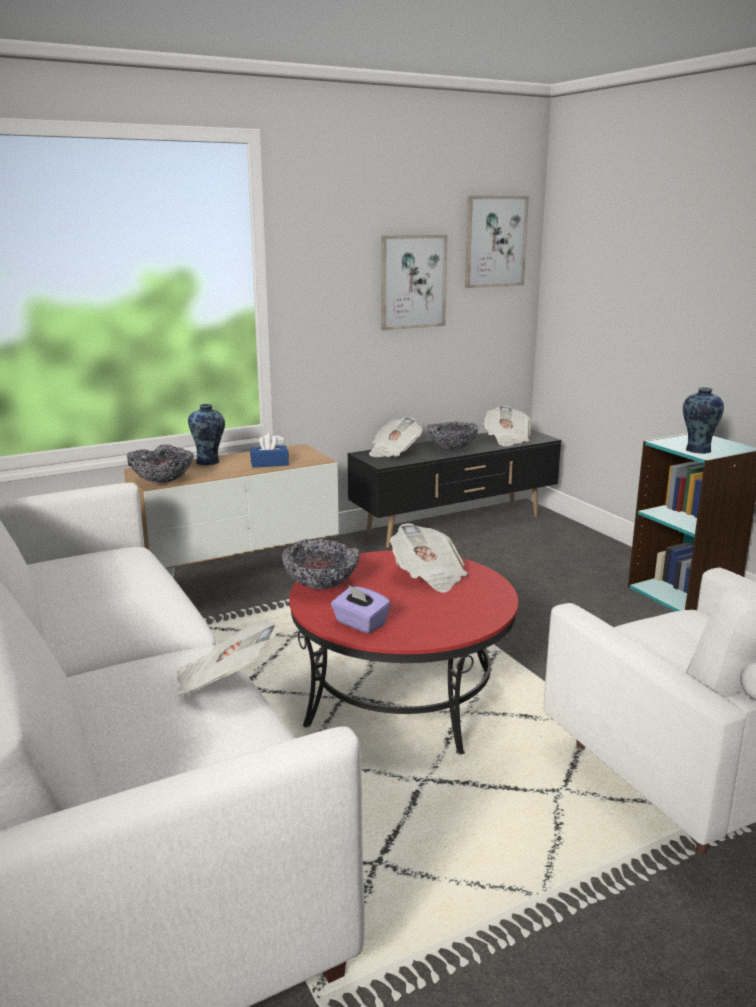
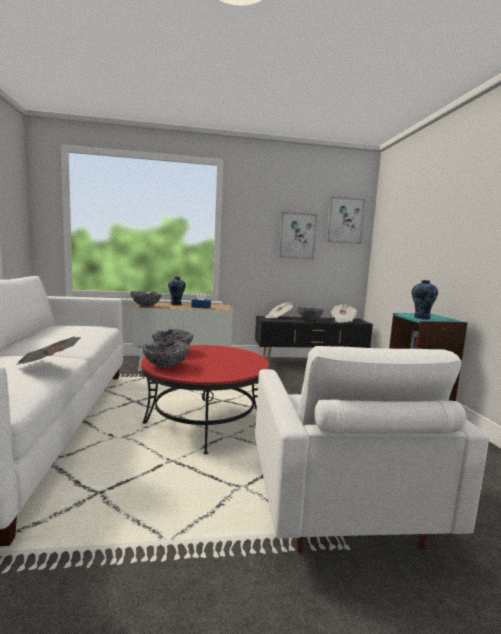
camera: 20 degrees right, 10 degrees down
purple tissue box [331,585,391,633] -> bowl [142,340,190,368]
newspaper [390,523,468,593] -> none

